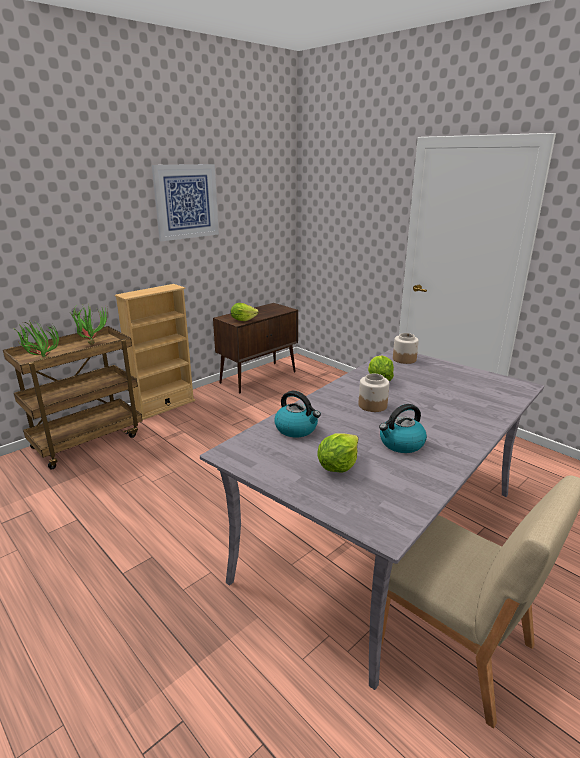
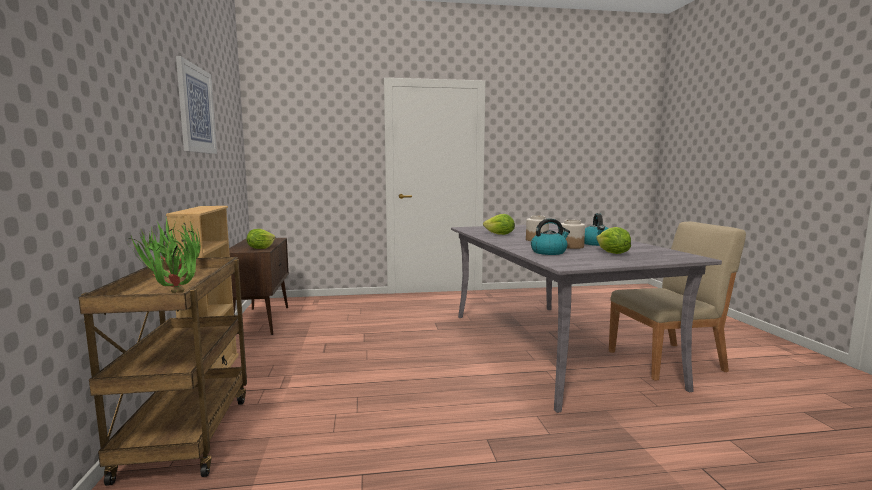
camera: 55 degrees left, 15 degrees down
jar [393,333,419,364] -> jar moved to [561,220,585,249]

